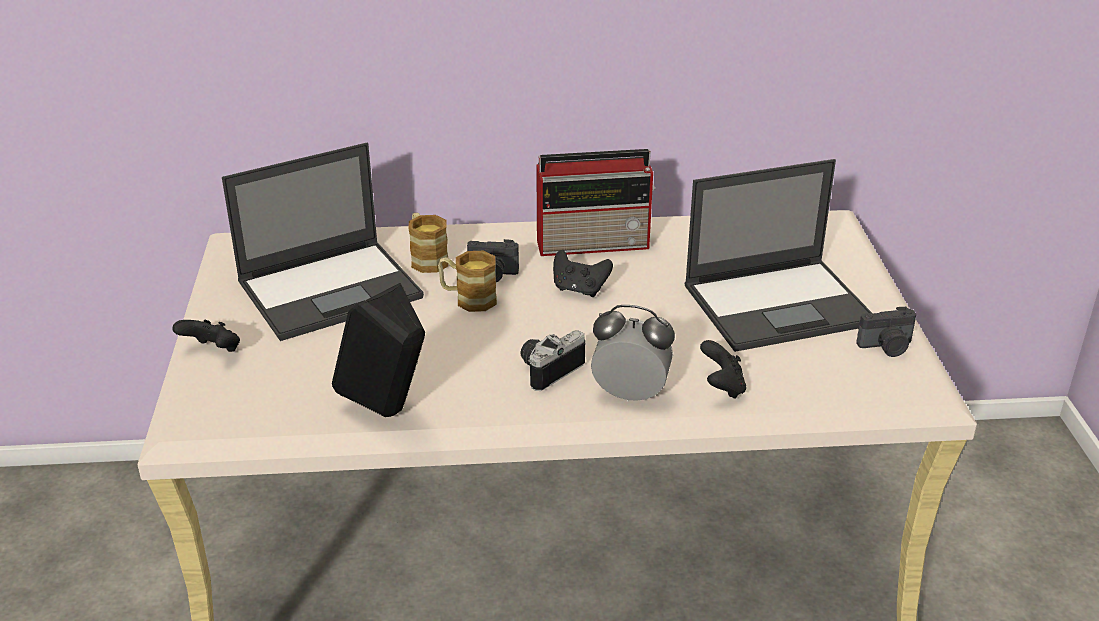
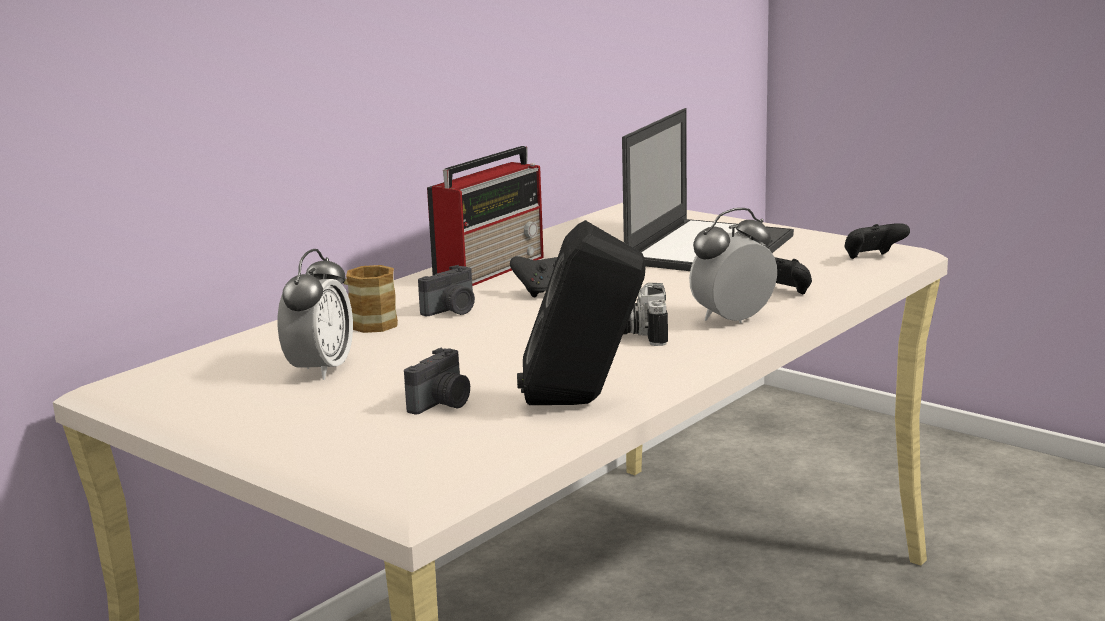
camera: 45 degrees left, 15 degrees down
black game controller [172,320,240,352] -> black game controller moved to [844,223,910,259]
laptop [222,142,424,341] -> alarm clock [278,249,353,380]
mug [438,251,497,312] -> none
camera [856,307,916,357] -> camera moved to [404,347,470,414]

